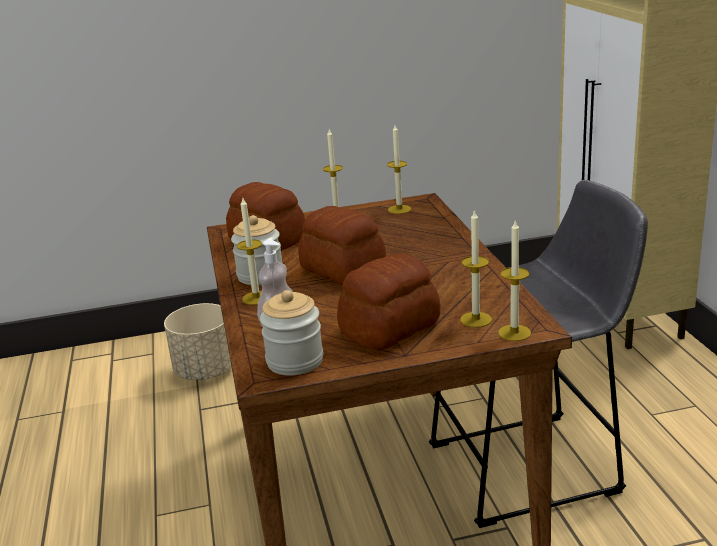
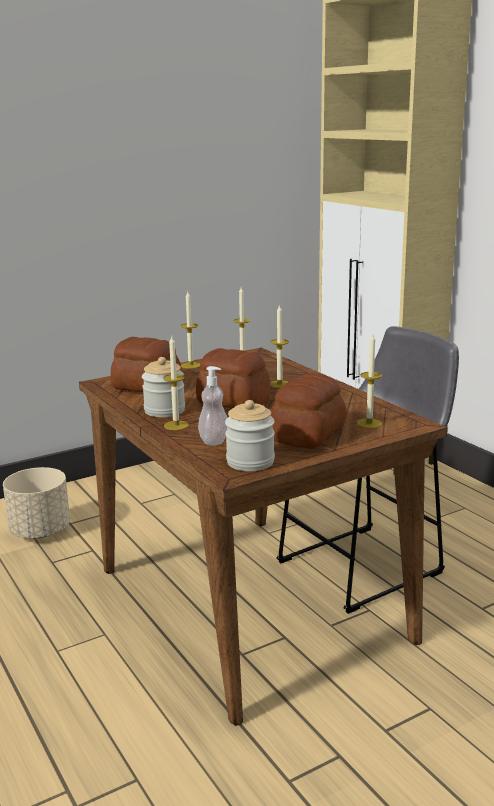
camera: 20 degrees left, 5 degrees down
candle [498,219,531,341] -> candle moved to [270,304,289,388]

